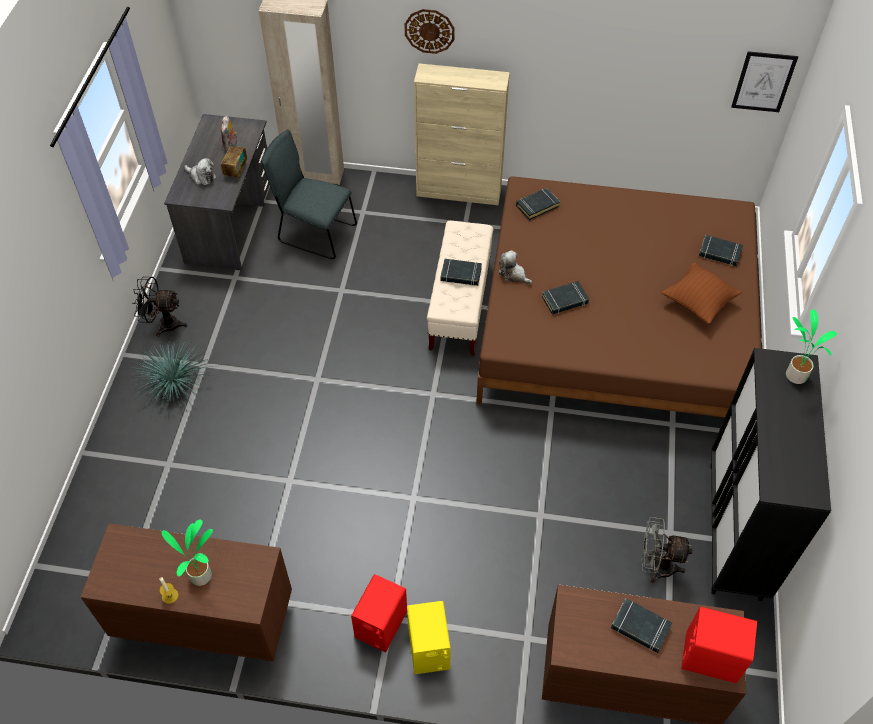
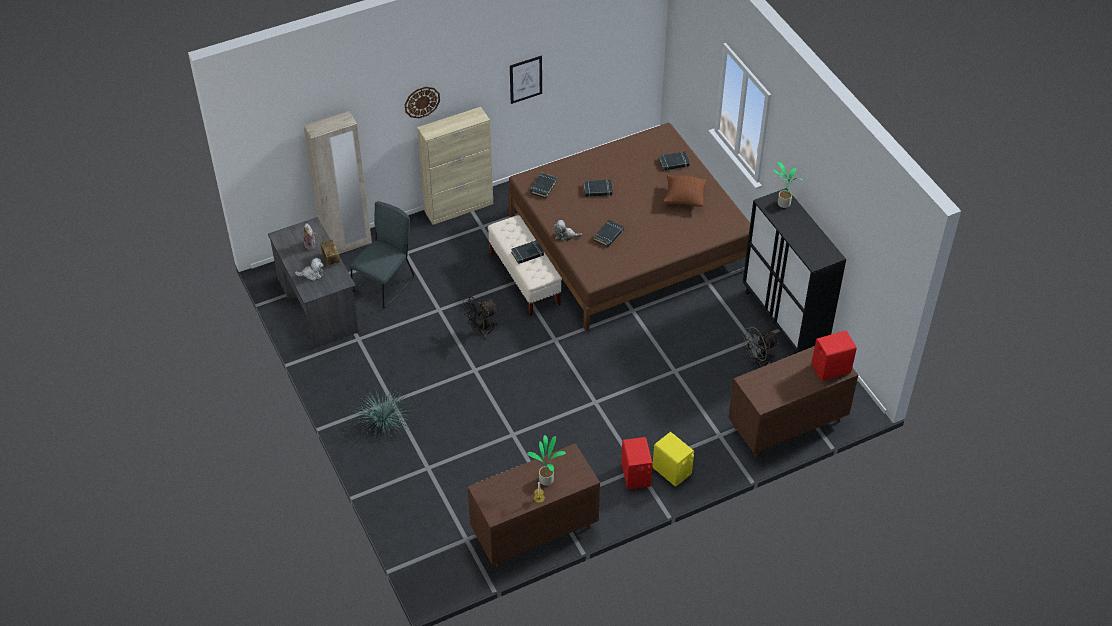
camera: 35 degrees left, 5 degrees down
black fan [132,277,188,337] -> black fan moved to [462,296,498,340]
grey chair [262,130,357,259] -> grey chair turned 135 degrees clockwise [349,201,414,308]
black book [611,598,672,653] -> black book moved to [584,180,613,197]
picture [731,51,798,112] -> picture moved to [510,55,542,104]

